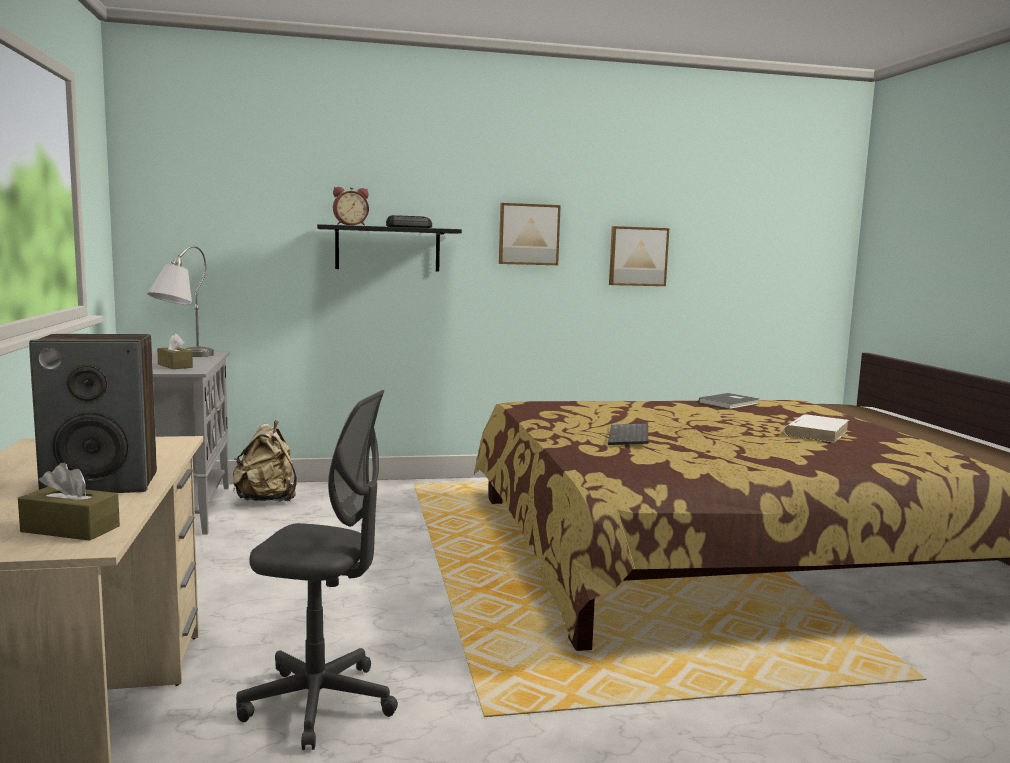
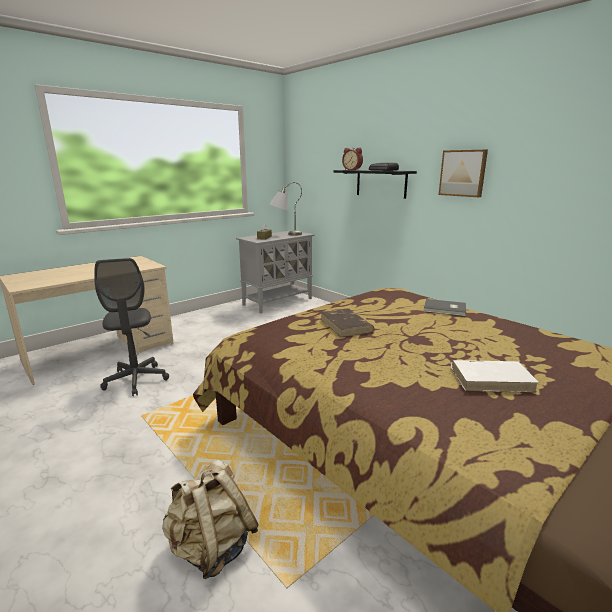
camera: 60 degrees right, 10 degrees up
brown tissue box [18,463,120,541] -> none
speaker [29,334,157,493] -> none
beige backpack [233,420,297,502] -> beige backpack moved to [162,459,259,579]
keyboard [608,423,648,445] -> brown book [321,308,374,337]
picture [609,226,669,286] -> none
grey book [699,393,760,409] -> grey book moved to [424,299,466,316]

